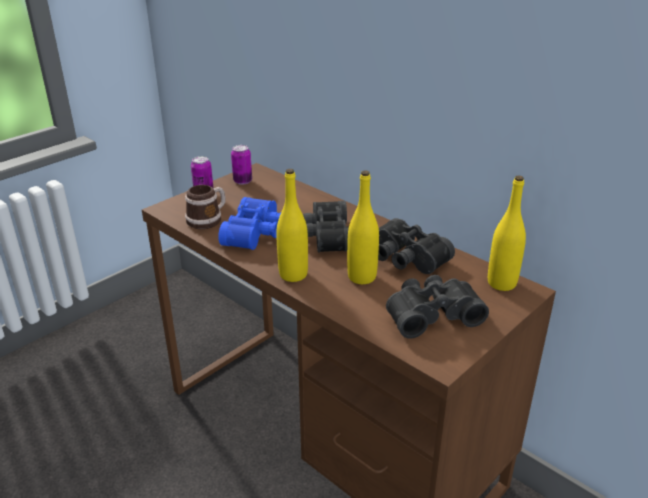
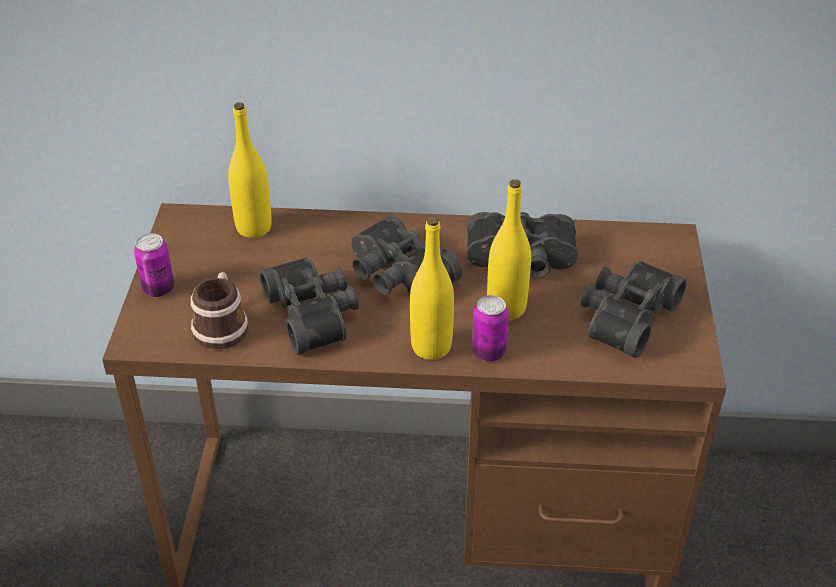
camera: 40 degrees left, 10 degrees up
blue binoculars [218,197,281,250] -> black binoculars [259,257,359,355]
can [231,145,252,185] -> can moved to [472,295,509,362]
yellow bottle [488,176,526,291] -> yellow bottle moved to [228,102,272,238]

